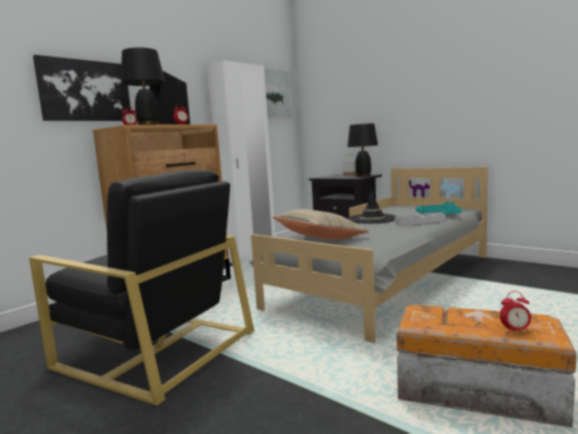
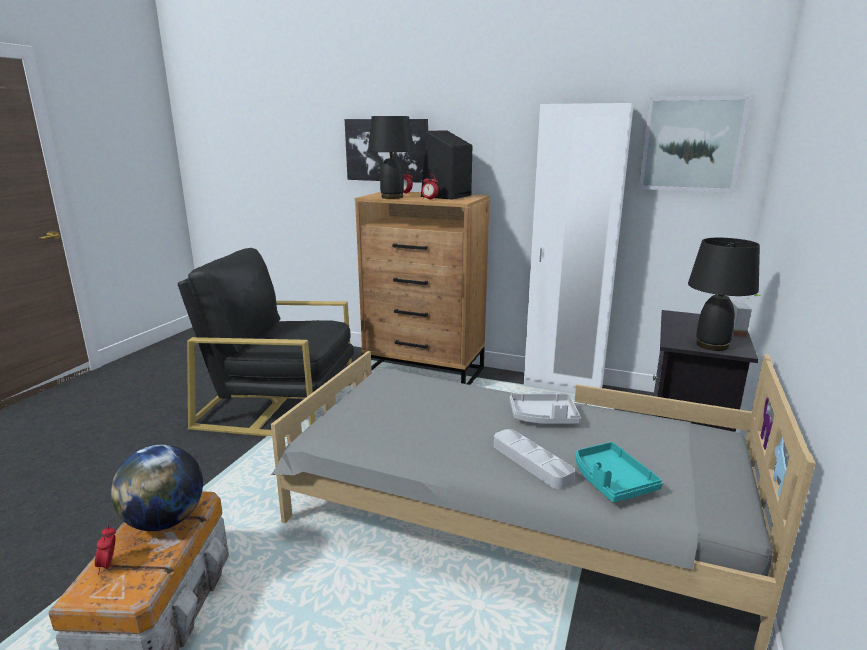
camera: 70 degrees right, 10 degrees up
black armchair [29,170,254,406] -> black armchair turned 90 degrees clockwise [178,248,354,437]
beige pillow [272,209,369,240] -> none
black hat [348,190,397,224] -> grey tray [510,393,581,424]
none -> globe [111,445,203,531]

